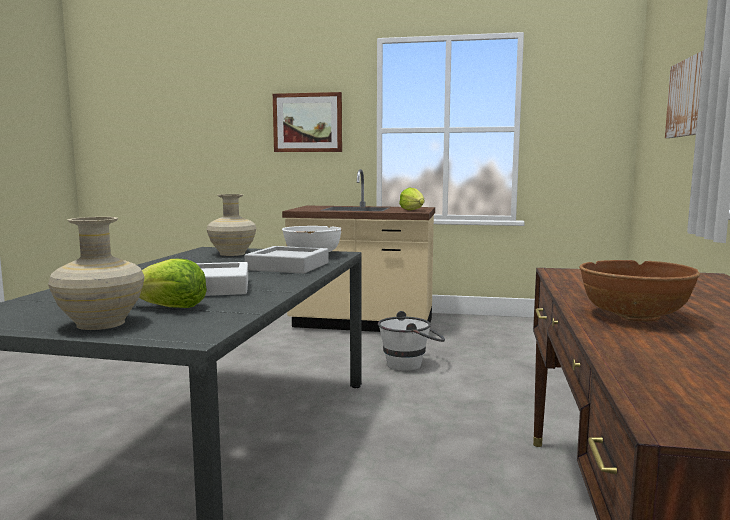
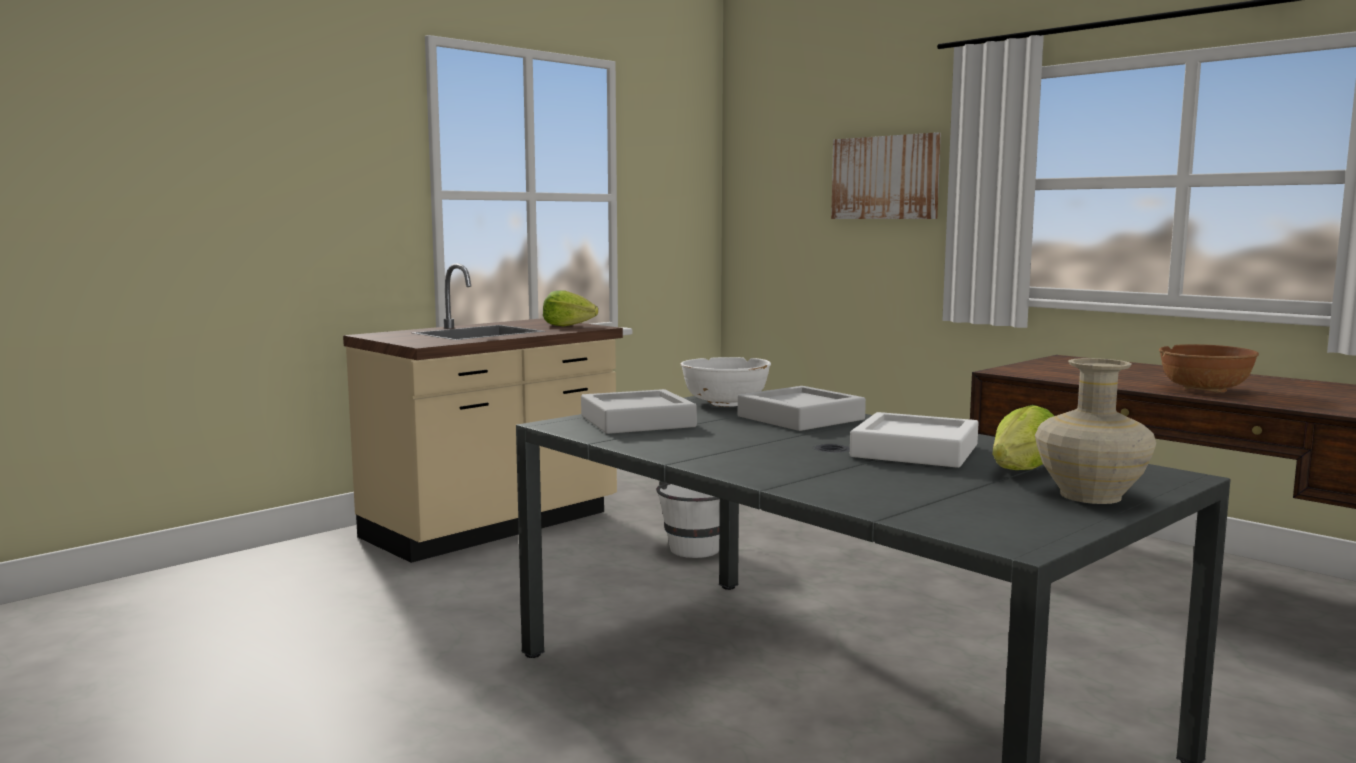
camera: 55 degrees left, 0 degrees up
beige vase [206,194,256,256] -> grey tray [581,389,697,434]
picture [273,92,342,152] -> none

